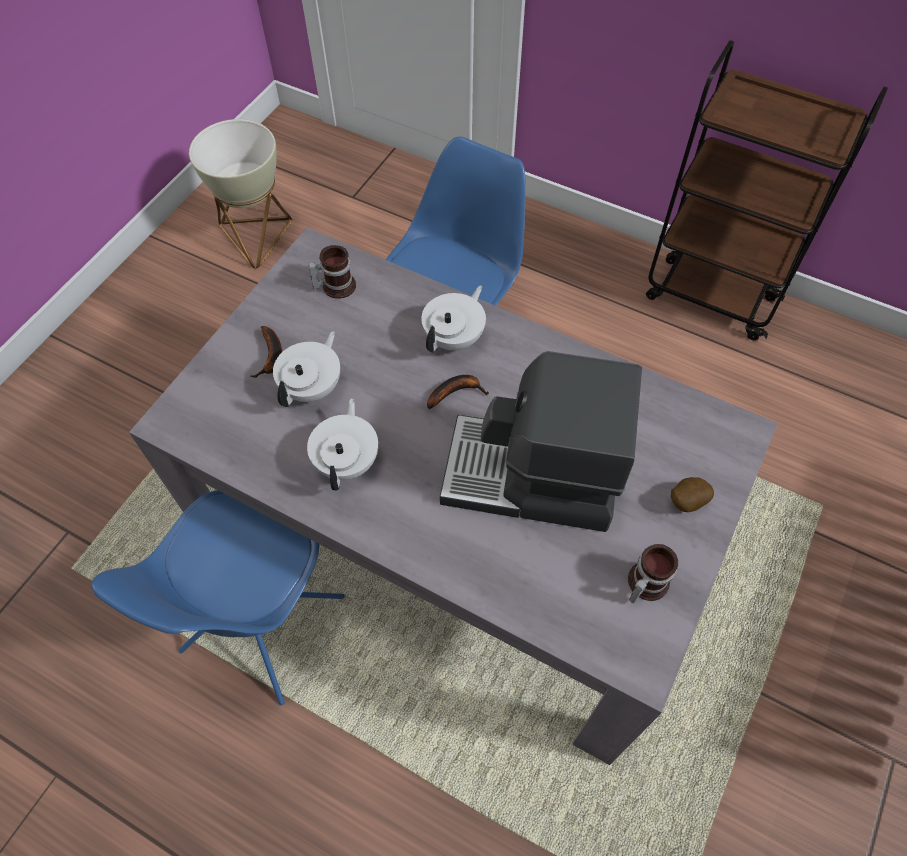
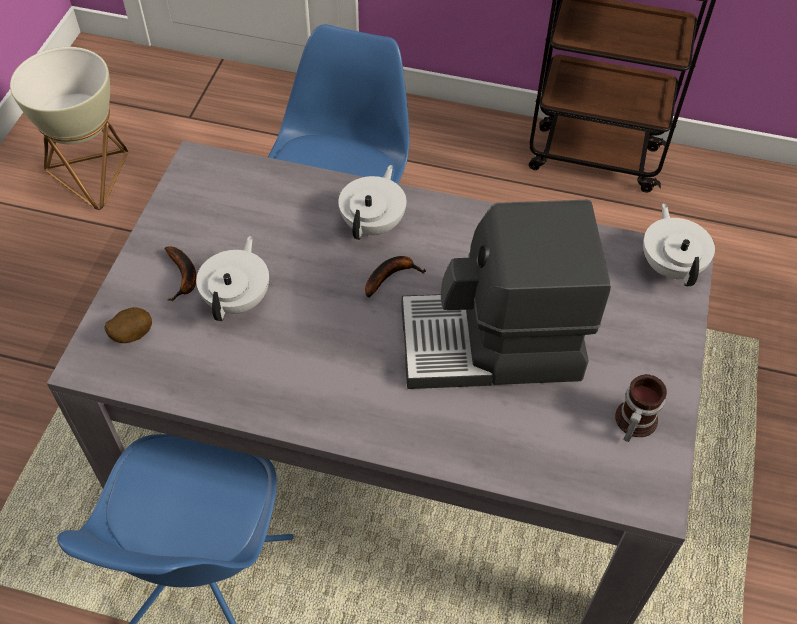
camera: 15 degrees left, 5 degrees down
white teapot [307,398,378,491] -> white teapot moved to [643,203,715,286]
mug [308,245,356,299] -> none
potato [671,477,714,512] -> potato moved to [104,307,152,343]

